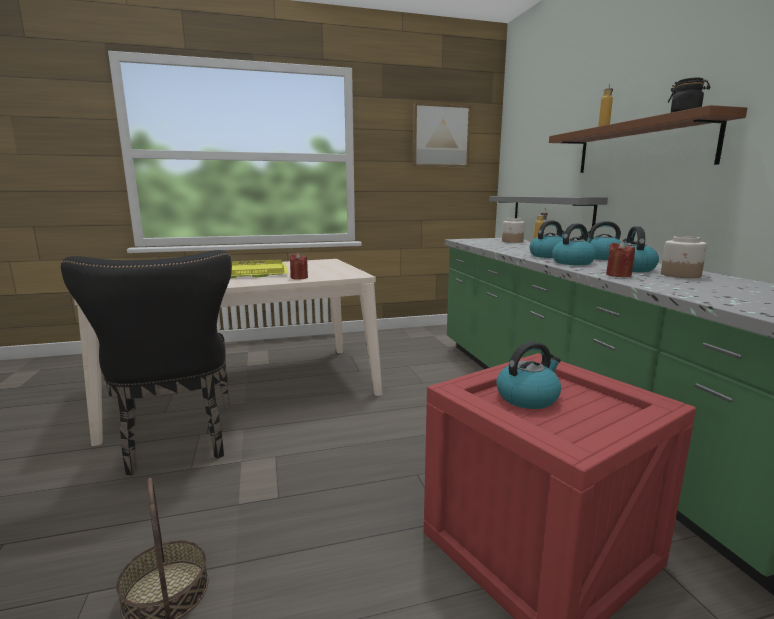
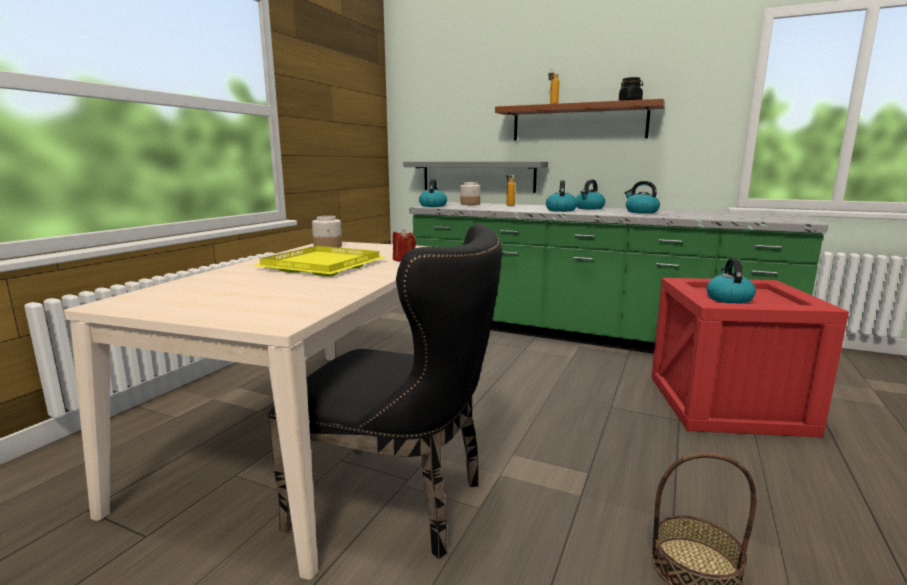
camera: 50 degrees left, 0 degrees up
picture [413,103,471,167] -> none
kettle [552,223,596,265] -> kettle moved to [419,179,447,207]
red candle [606,241,635,277] -> none
jar [661,236,707,278] -> jar moved to [312,216,342,249]

